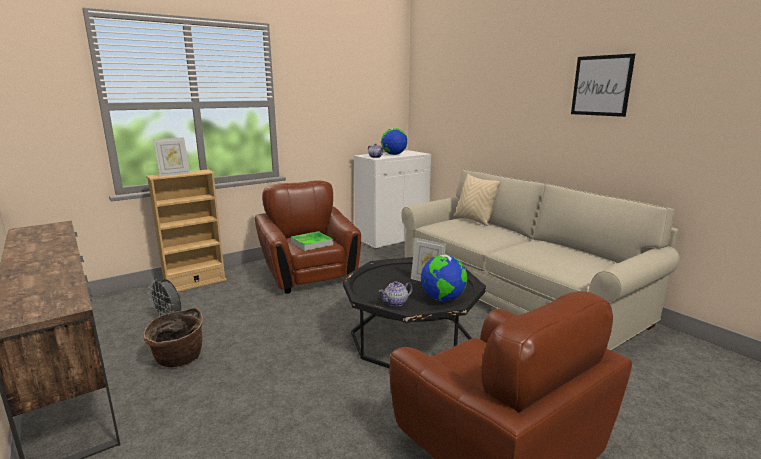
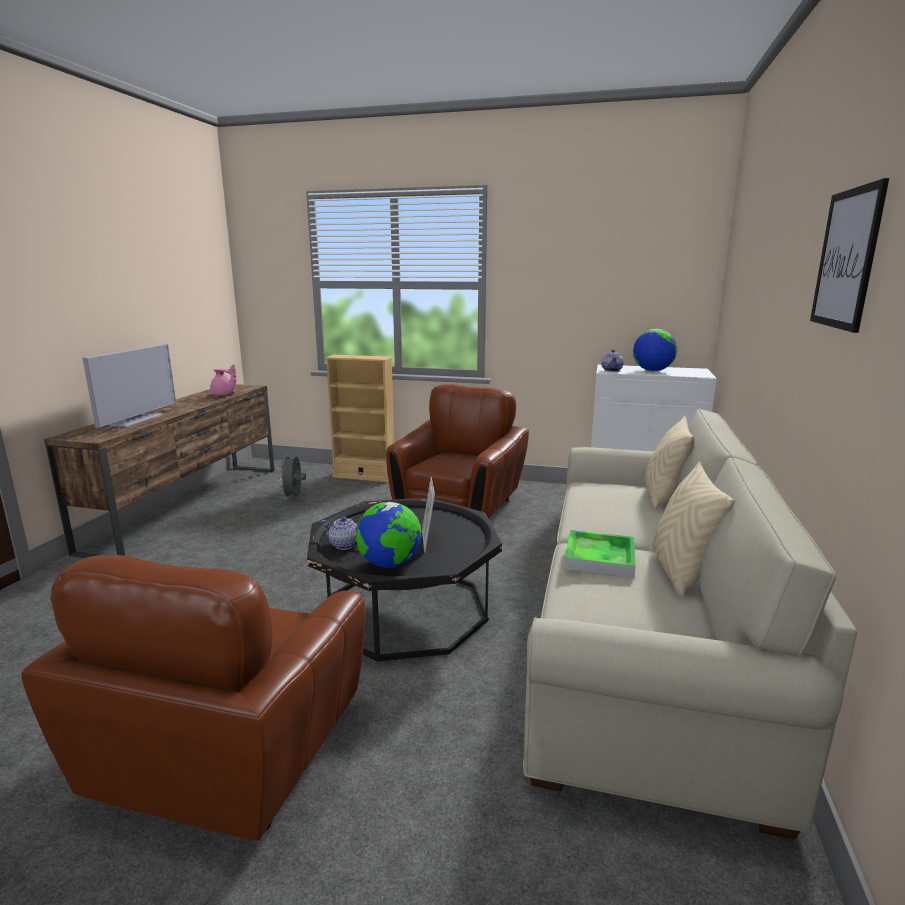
camera: 50 degrees right, 0 degrees up
basket [143,308,203,367] -> none
picture frame [153,137,190,176] -> none
tray [291,231,333,251] -> tray moved to [564,530,636,578]
none -> television [83,343,176,428]
none -> pink teapot [210,364,237,396]
none -> beige pillow [653,461,735,597]

